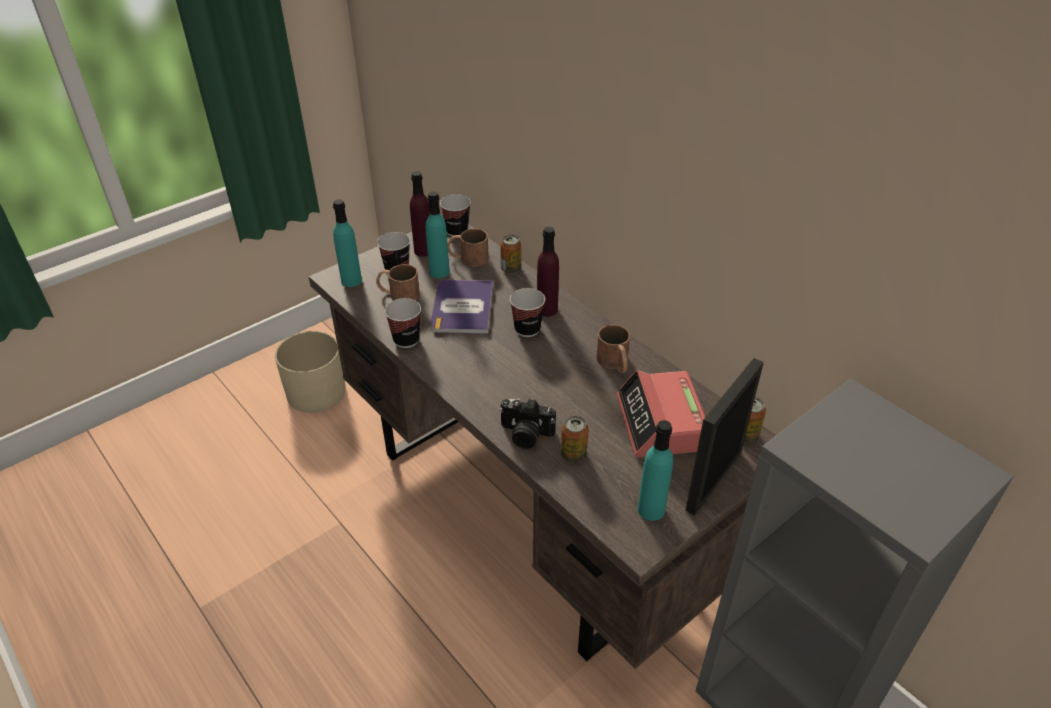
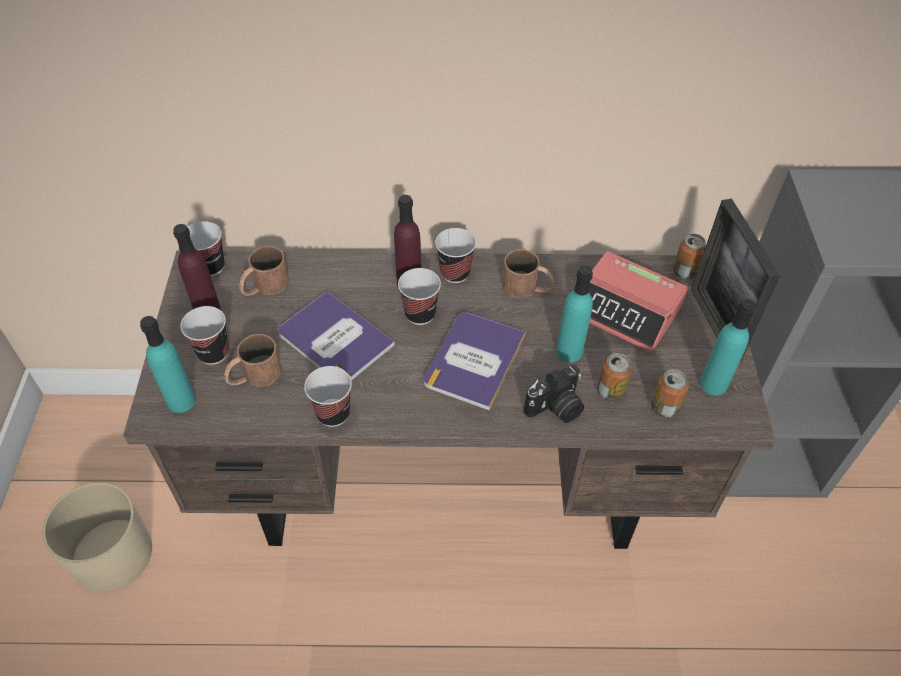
camera: 50 degrees left, 10 degrees up
turquoise bottle [426,191,450,278] -> turquoise bottle moved to [556,265,593,362]
can [500,235,521,273] -> can moved to [651,369,689,418]
none -> book [424,312,526,410]
none -> cup [435,228,476,283]

